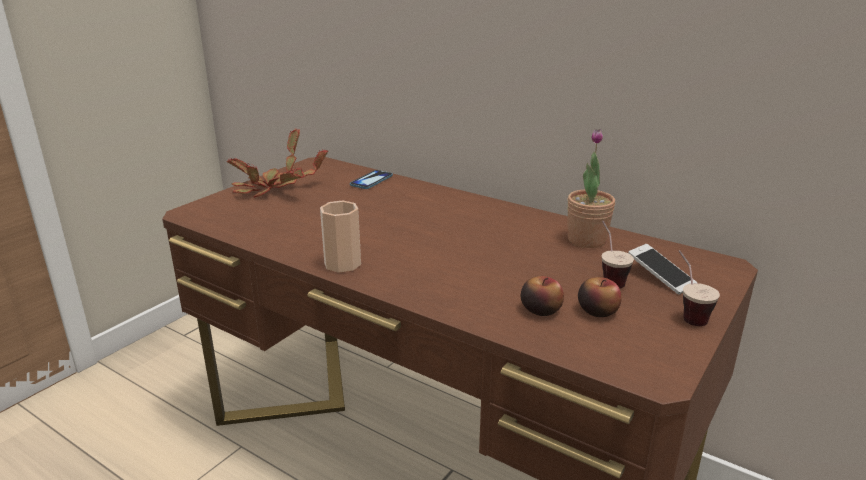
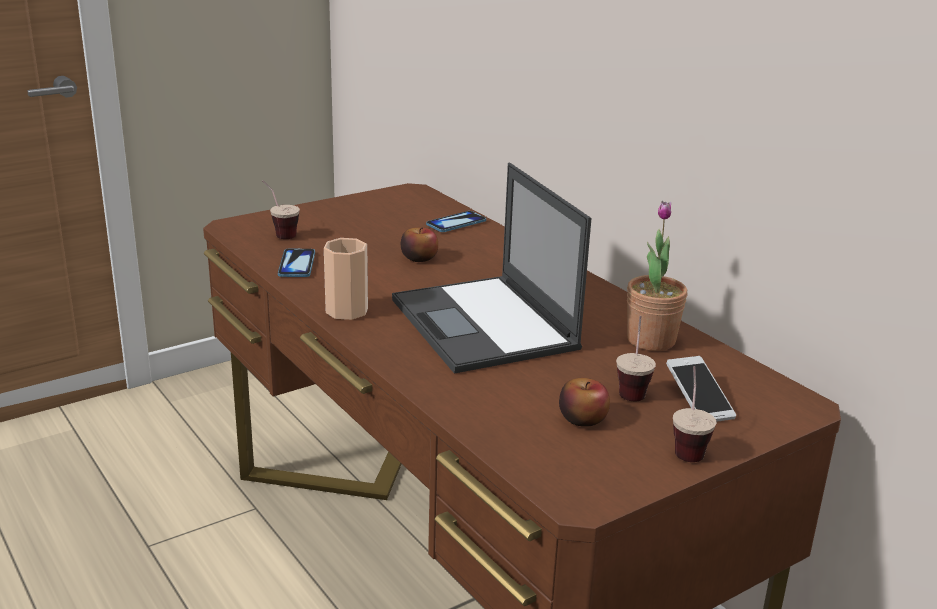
camera: 20 degrees right, 0 degrees up
potted plant [227,128,328,198] -> none
apple [521,276,564,316] -> apple moved to [401,227,438,262]
none -> cup [262,180,300,239]
none -> phone [278,249,315,277]
none -> laptop [392,163,591,374]

